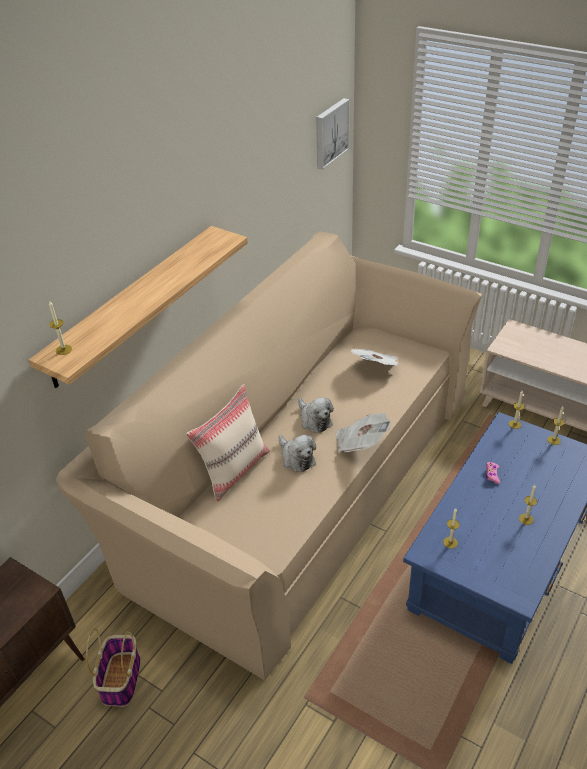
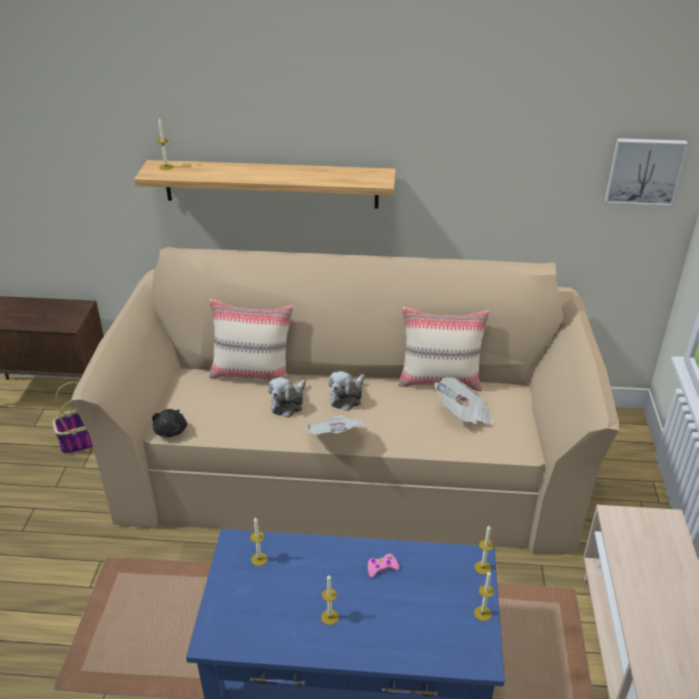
camera: 60 degrees right, 5 degrees down
none -> black plush toy [152,409,187,437]
none -> beige pillow [399,307,489,391]

